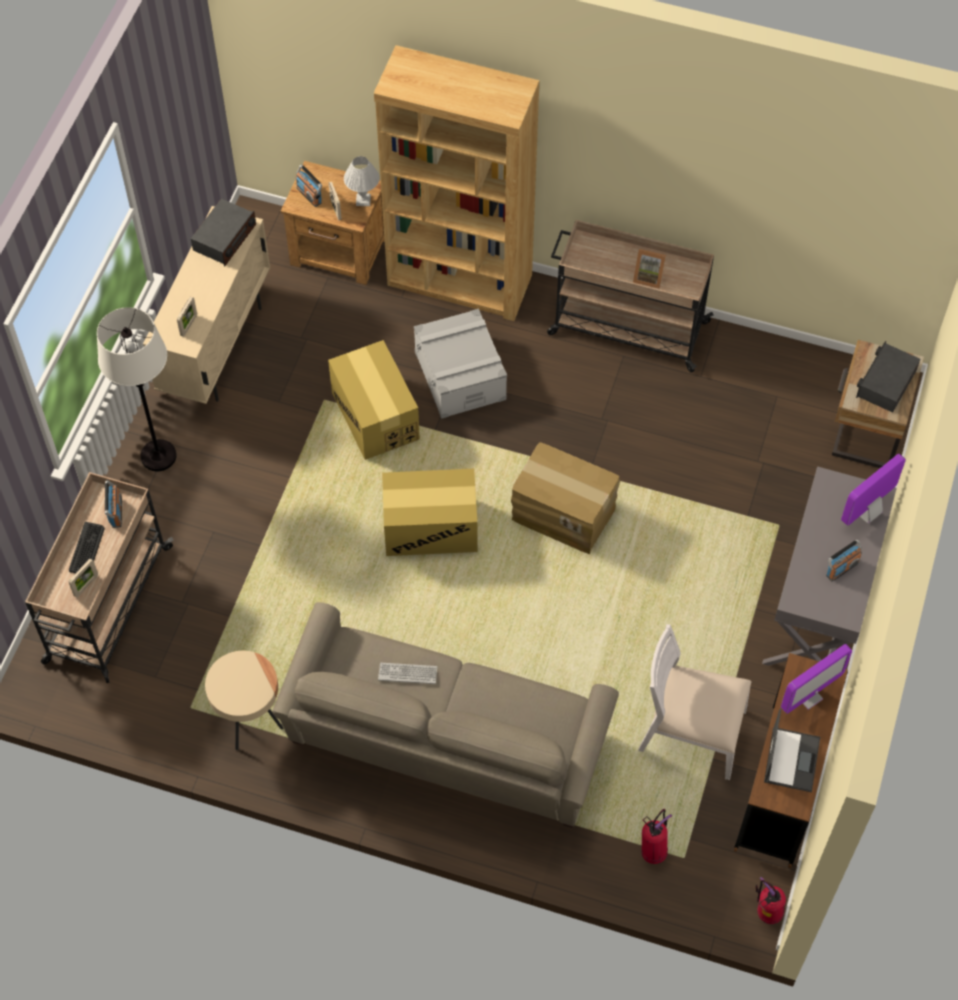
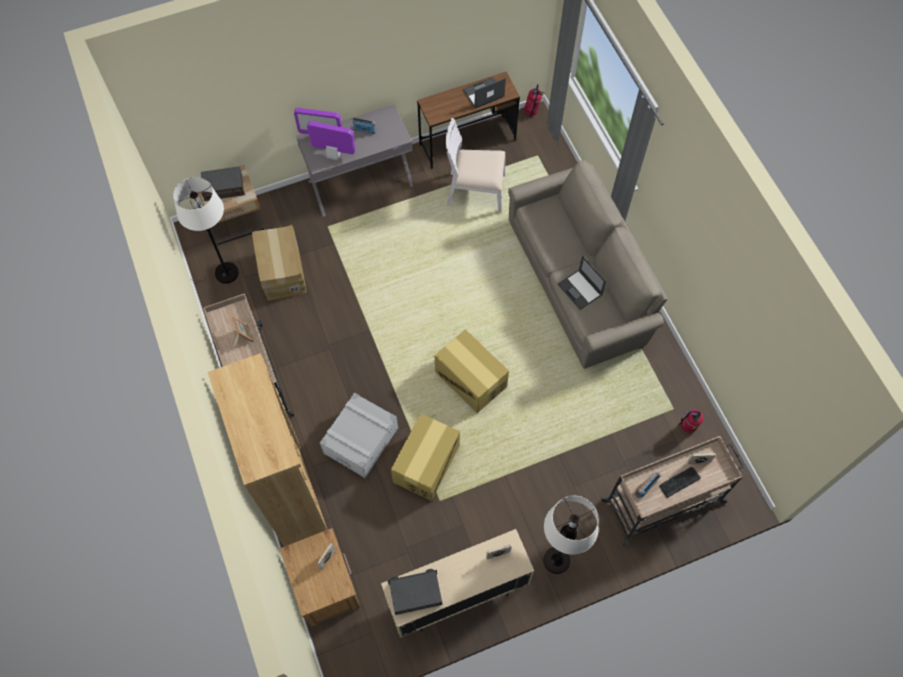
camera: 130 degrees left, 5 degrees up
beige side table [205,651,283,750] -> none
radio [296,165,322,207] -> none
white table lamp [344,156,380,206] -> none
keyboard [378,663,437,684] -> laptop [558,256,606,310]
cardboard box [511,442,620,554] -> cardboard box moved to [252,225,306,300]
white chair [638,624,752,780] -> white chair turned 120 degrees clockwise [446,118,505,213]
fire extinguisher [641,809,672,864] -> fire extinguisher moved to [678,410,703,433]
monitor [781,644,852,714] -> monitor moved to [307,121,356,160]
none -> white floor lamp [173,177,239,284]

